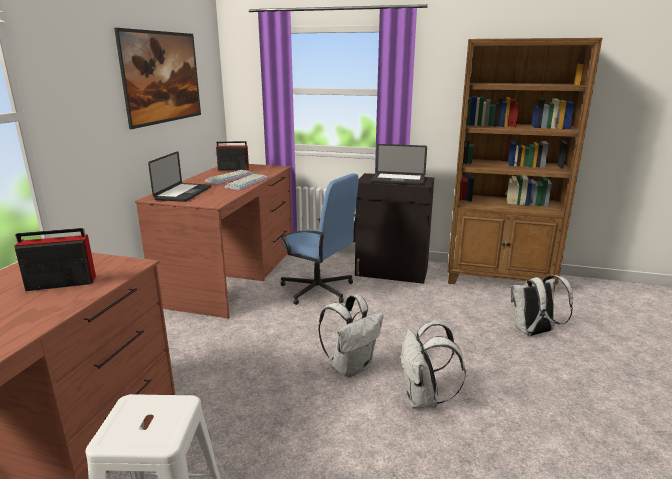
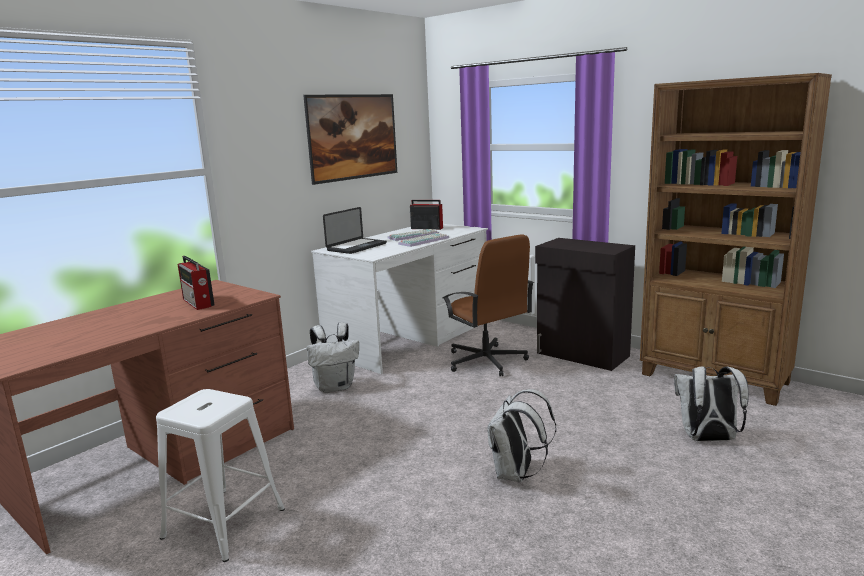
camera: 25 degrees right, 5 degrees down
radio [15,228,96,291] -> radio turned 135 degrees counterclockwise [178,256,214,310]
brown desk [135,164,292,318] -> white desk [311,224,488,374]
blue office chair [280,173,359,305] -> brown office chair [443,234,534,377]
white backpack [318,294,383,377] -> white backpack moved to [307,322,359,393]
laptop [372,144,427,185] -> none

